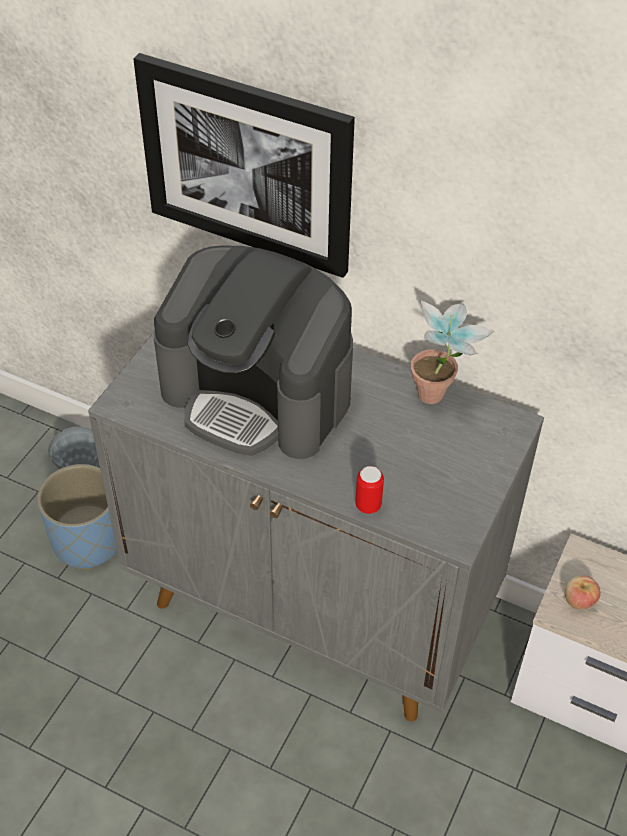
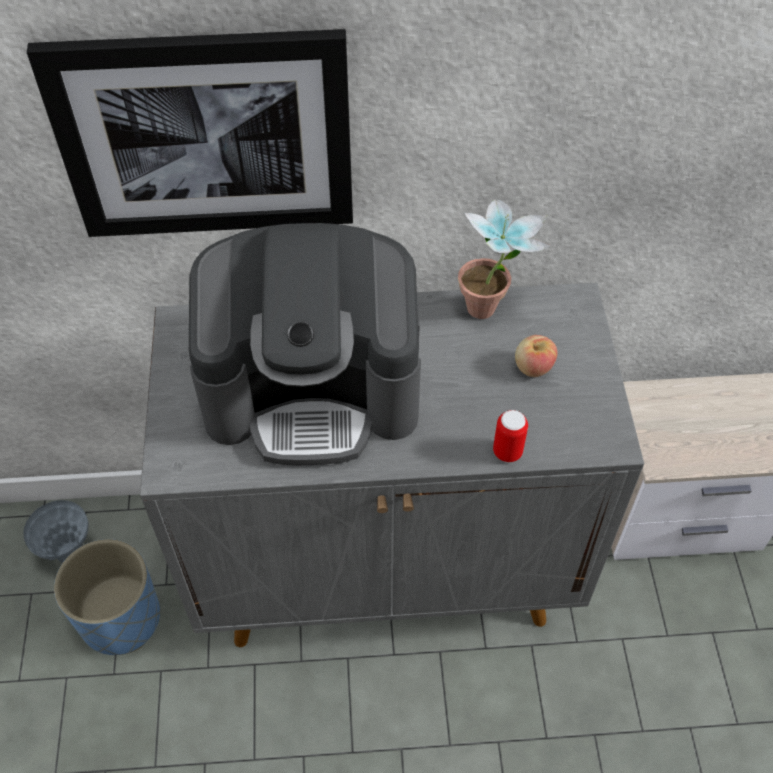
camera: 30 degrees left, 5 degrees up
apple [565,575,601,610] -> apple moved to [515,335,558,377]

